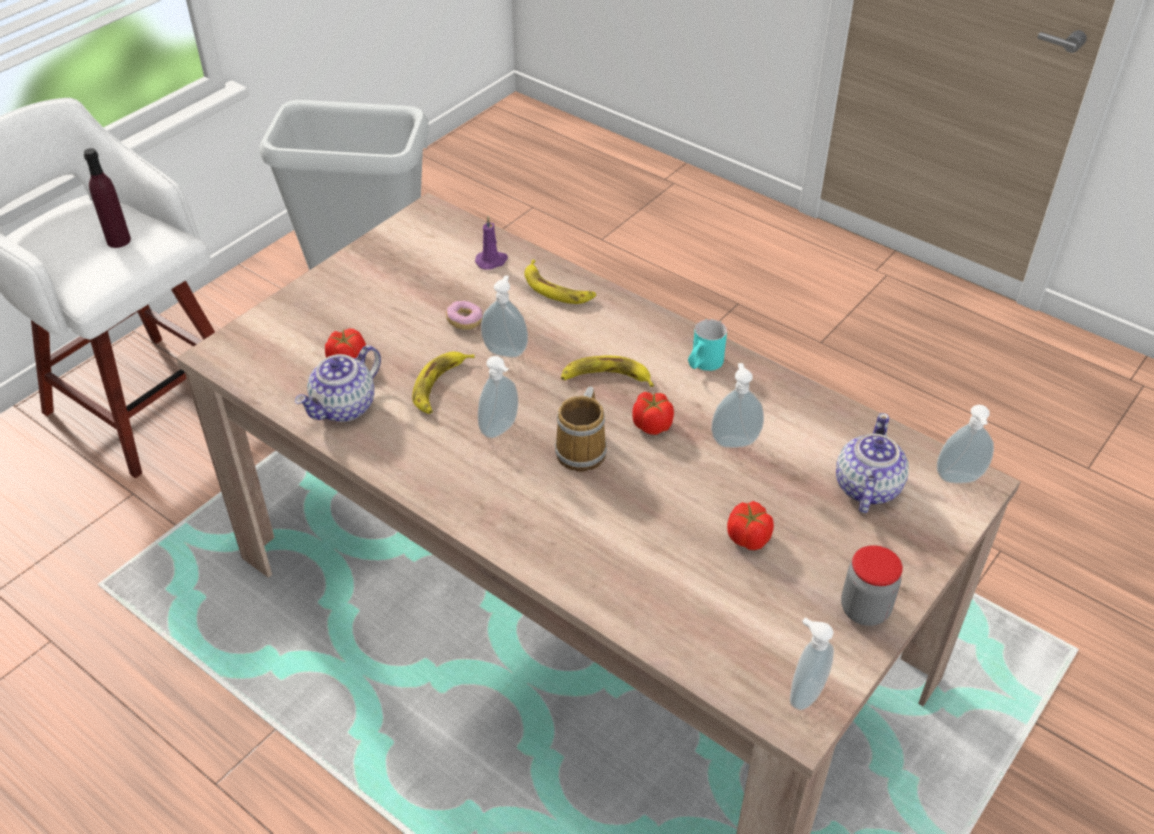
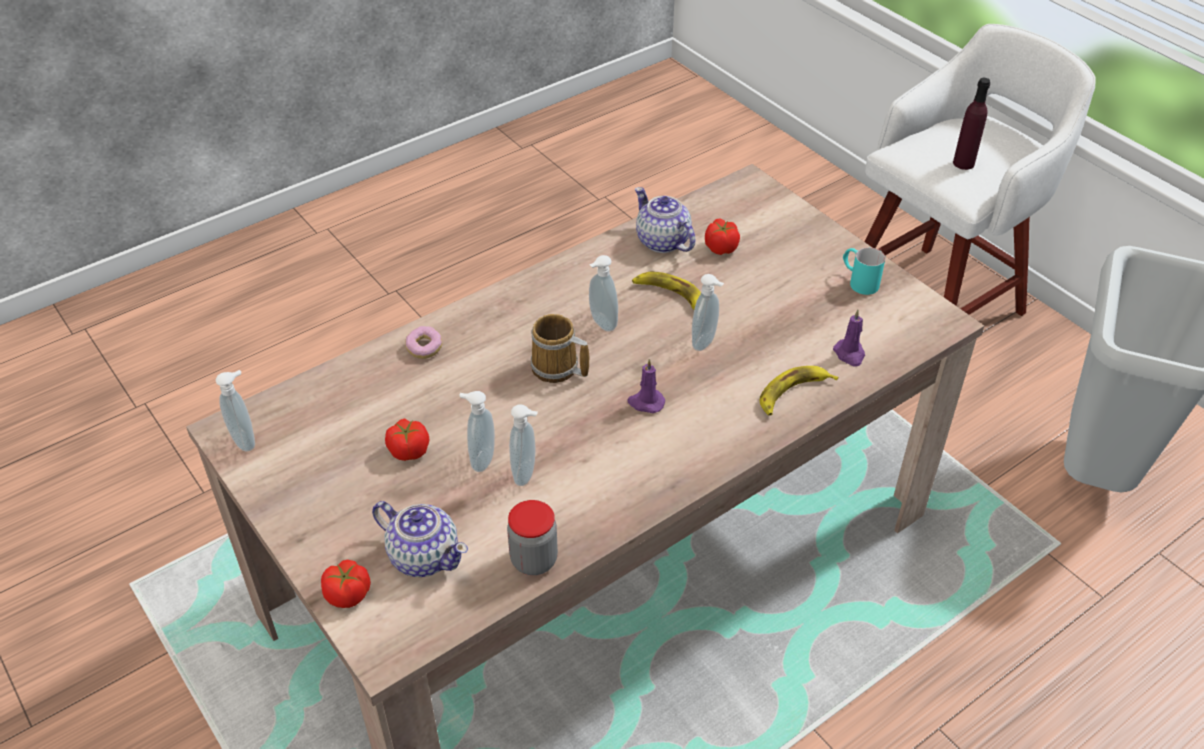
camera: 105 degrees right, 0 degrees up
donut [446,301,483,330] -> donut moved to [405,326,442,359]
banana [561,356,654,387] -> purple candle [627,359,665,413]
tomato [632,392,674,435] -> tomato moved to [321,560,371,608]
turquoise mug [688,319,727,371] -> turquoise mug moved to [843,247,885,295]
jar [841,545,903,626] -> jar moved to [507,500,558,575]
soap dispenser [937,405,994,483] -> soap dispenser moved to [459,391,495,472]

